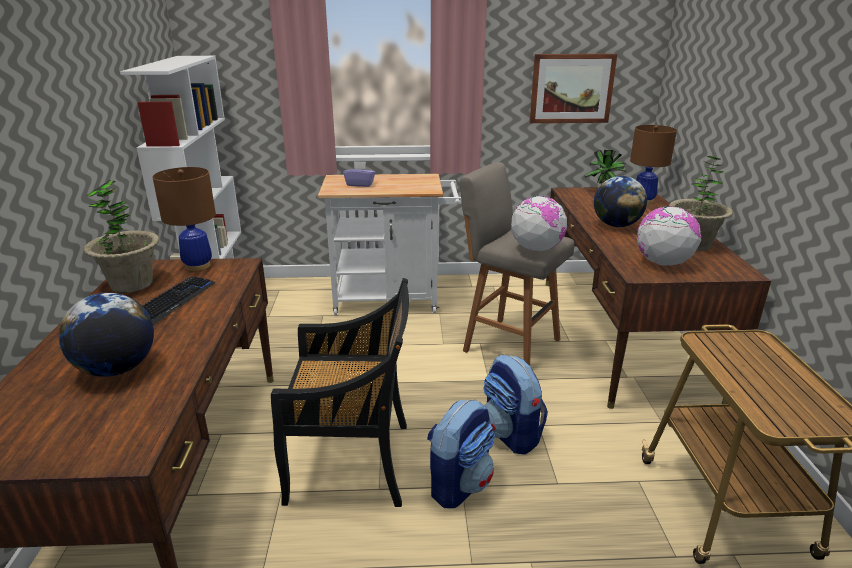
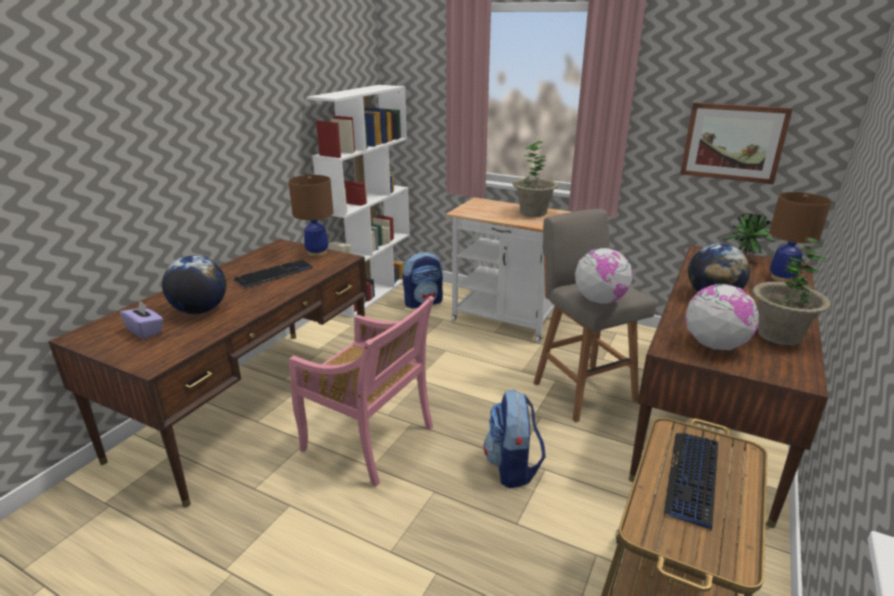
camera: 30 degrees right, 0 degrees up
potted plant [83,180,159,293] -> potted plant moved to [513,141,559,217]
black chair [271,278,409,507] -> pink chair [289,296,434,486]
purple tissue box [343,161,375,187] -> purple tissue box moved to [120,300,163,339]
backpack [427,400,495,508] -> backpack moved to [402,252,443,308]
none -> keyboard [664,433,718,530]

